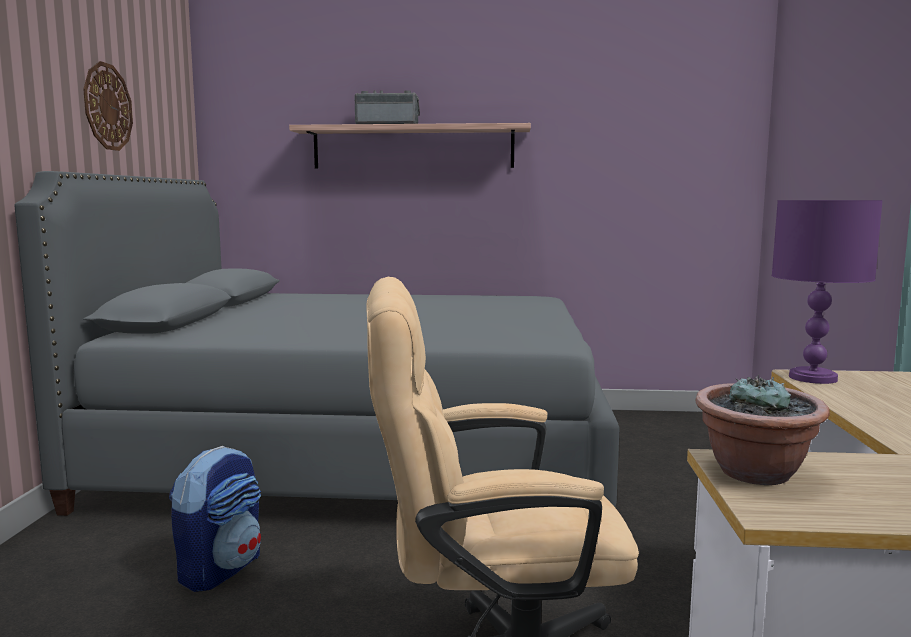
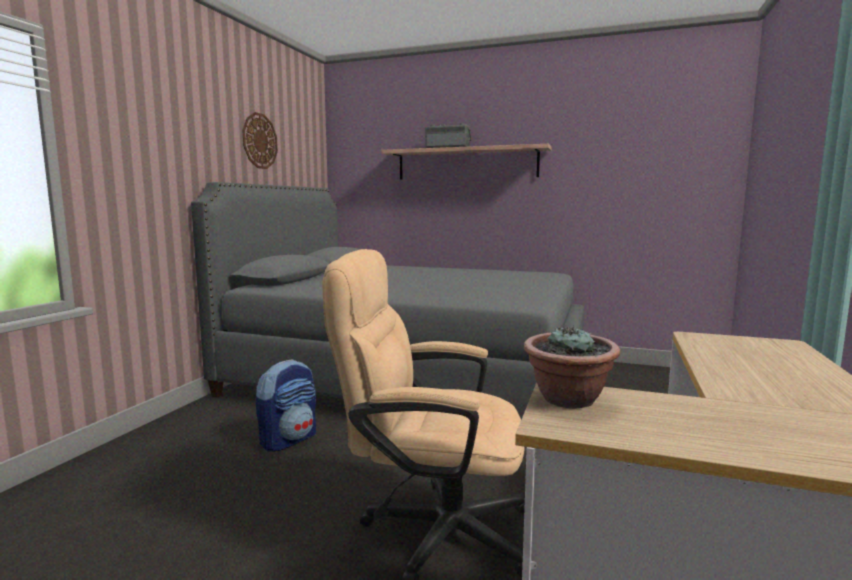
camera: 15 degrees right, 0 degrees up
purple table lamp [772,200,883,384] -> none

